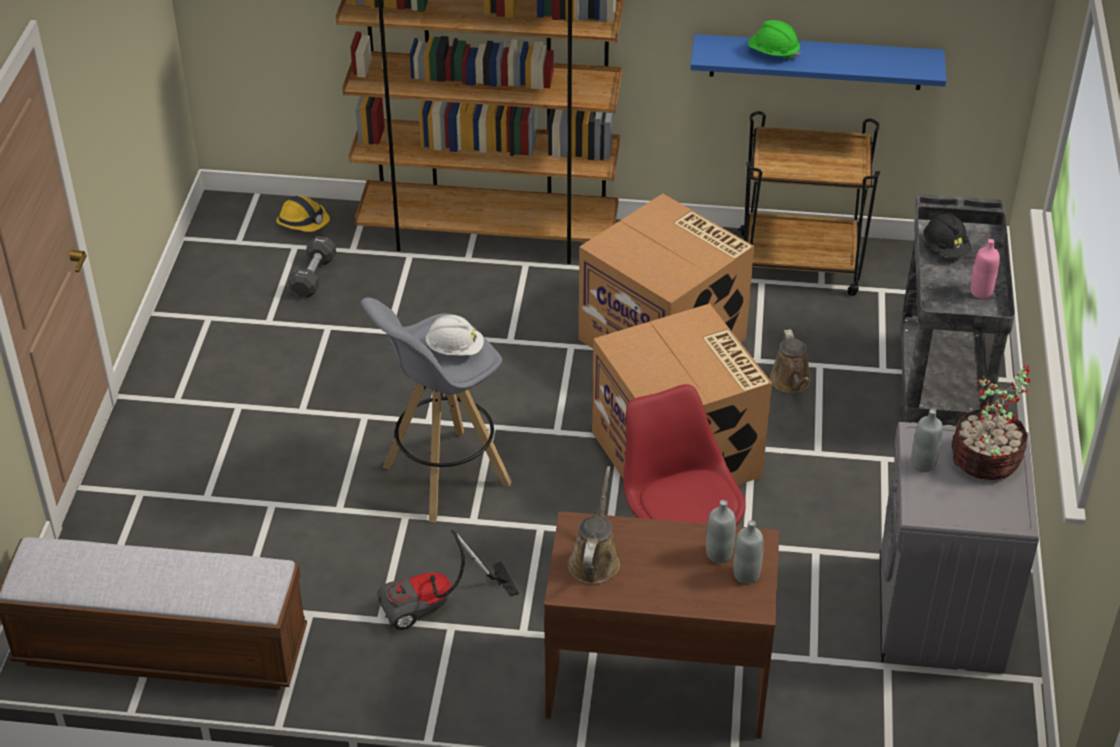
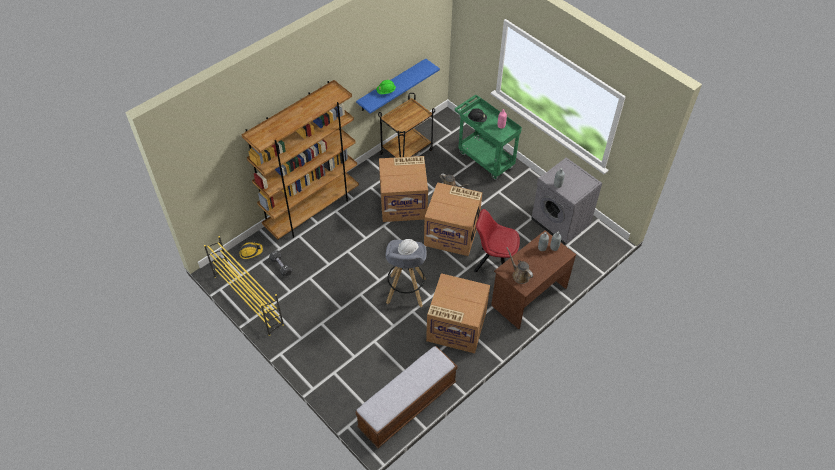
camera: 50 degrees left, 10 degrees up
vacuum cleaner [377,529,519,630] -> cardboard box [426,273,490,353]
grey cart [901,194,1015,426] -> green cart [455,95,522,180]
potted plant [952,365,1030,480] -> none
none -> yellow shoe rack [204,236,284,336]

